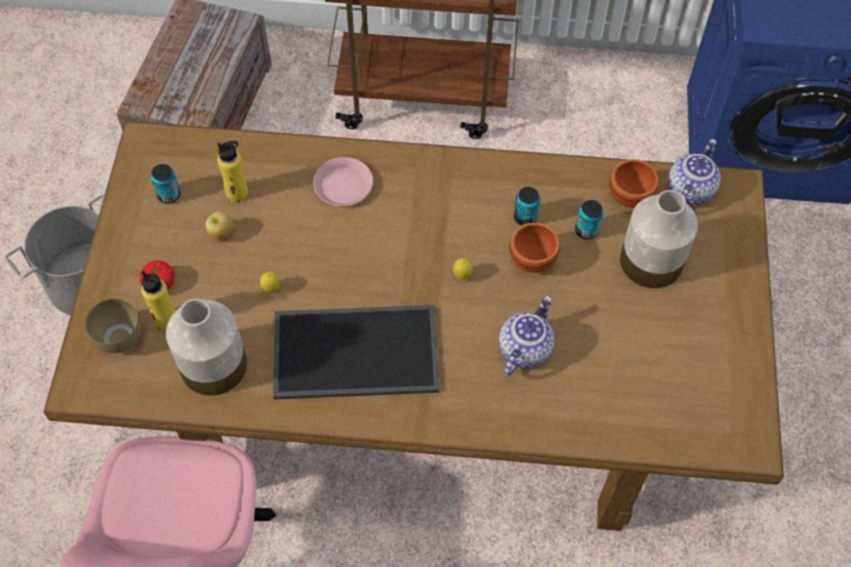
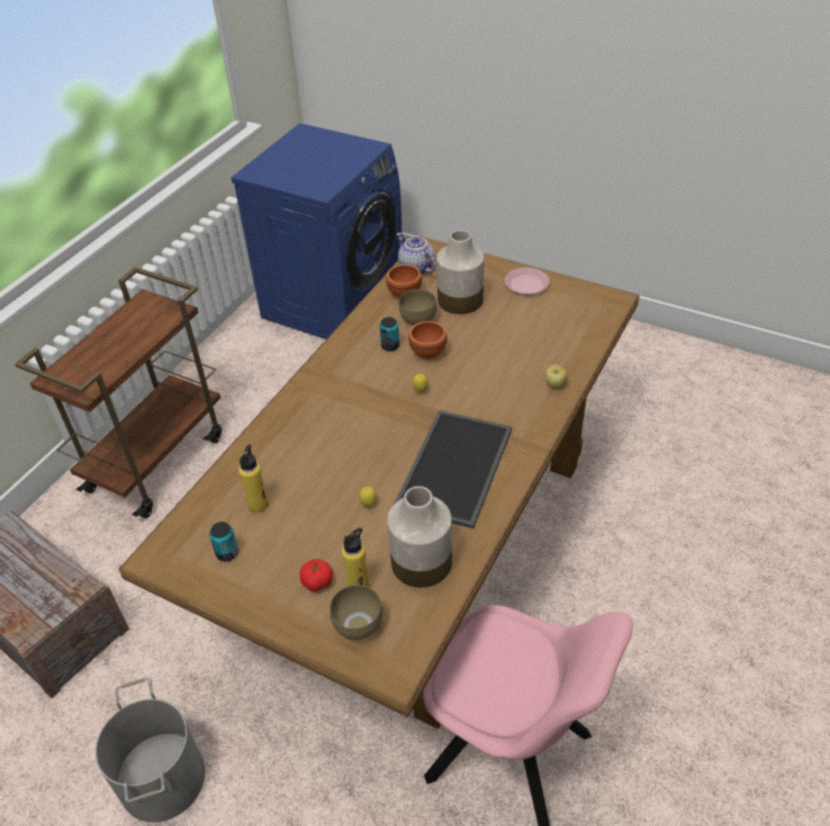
camera: 65 degrees left, 15 degrees down
apple [205,211,234,240] -> apple moved to [545,364,568,388]
pink plate [313,157,373,206] -> pink plate moved to [505,268,549,295]
teapot [499,296,554,376] -> none
can [575,200,603,239] -> brown bowl [399,289,437,326]

